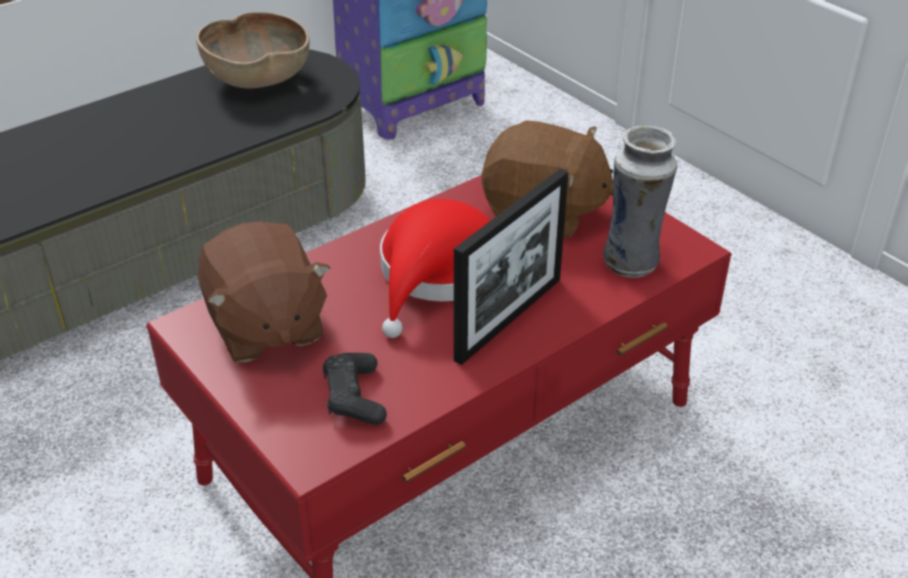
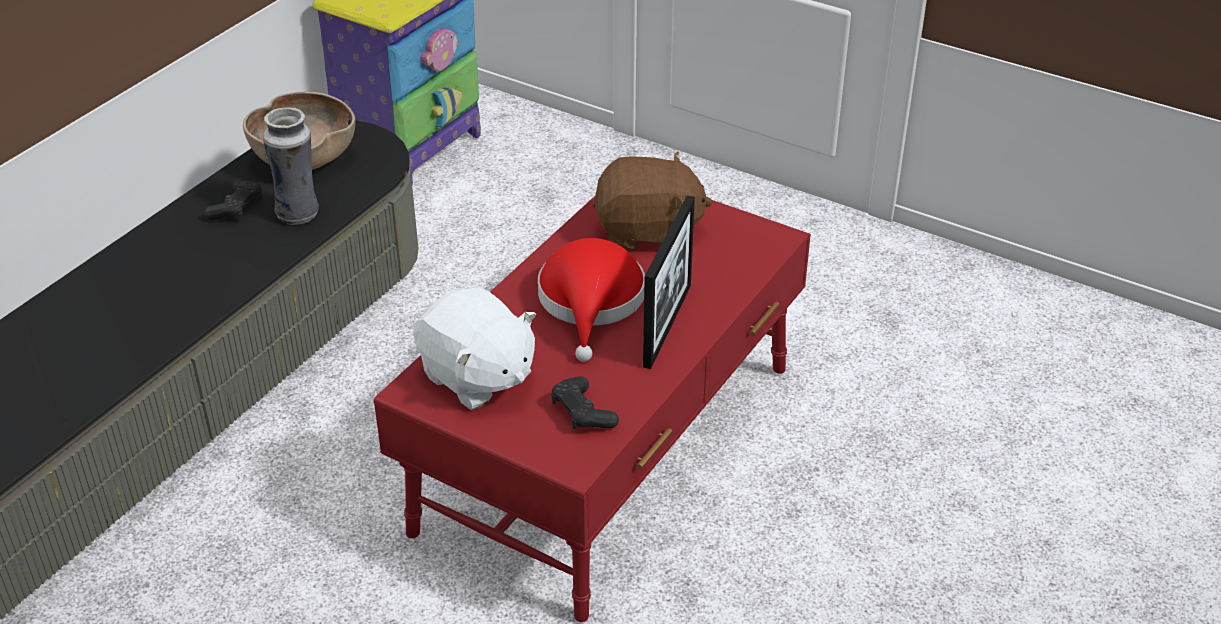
camera: 20 degrees left, 0 degrees up
brown plush toy [198,221,330,362] -> white plush toy [413,287,536,410]
vase [603,125,677,278] -> vase moved to [263,107,319,225]
none -> black game controller [205,180,262,220]

